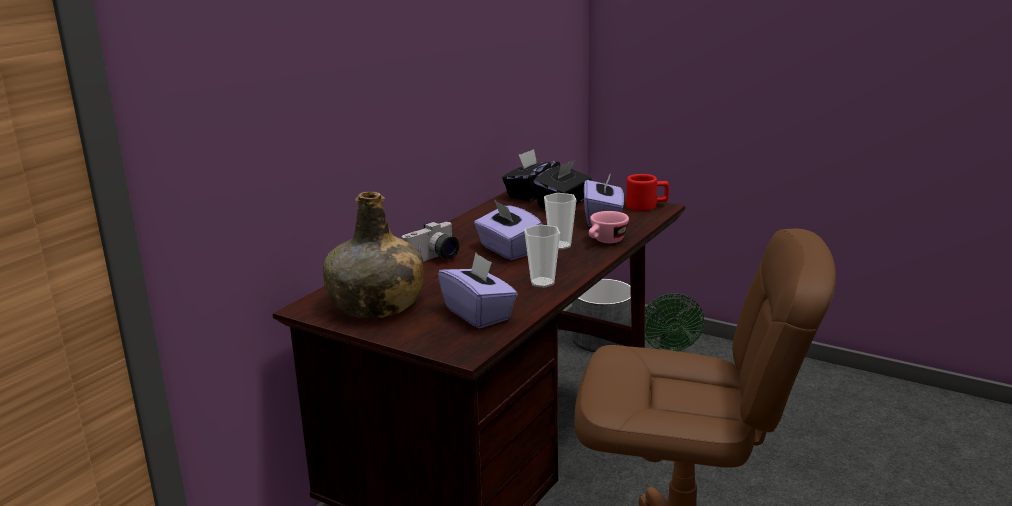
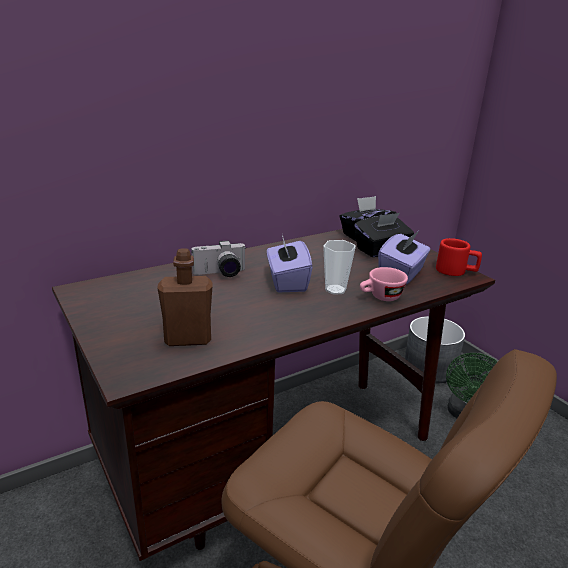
camera: 25 degrees right, 5 degrees up
green bottle [323,192,424,318] -> none
purple tissue box [438,253,518,328] -> brown bottle [157,248,212,346]
cup [524,224,560,288] -> none

